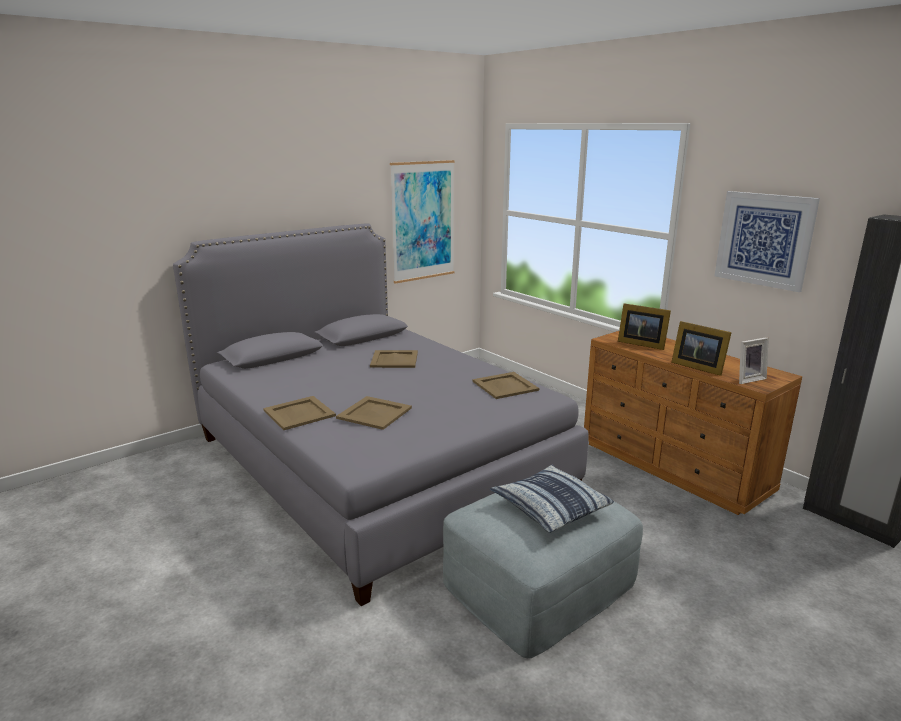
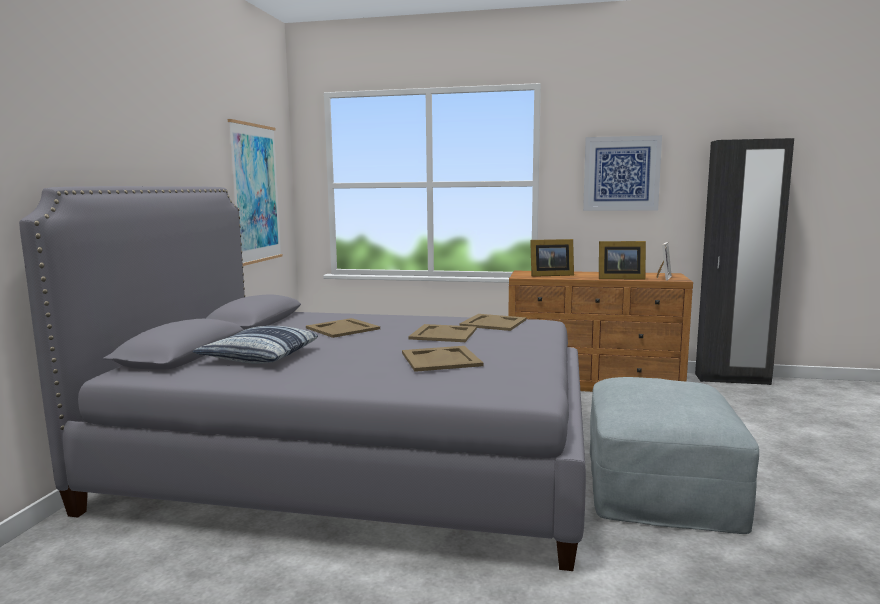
camera: 40 degrees left, 10 degrees down
beige tray [263,396,336,430] -> beige tray moved to [408,324,477,342]
pillow [490,465,614,533] -> pillow moved to [193,326,318,363]

